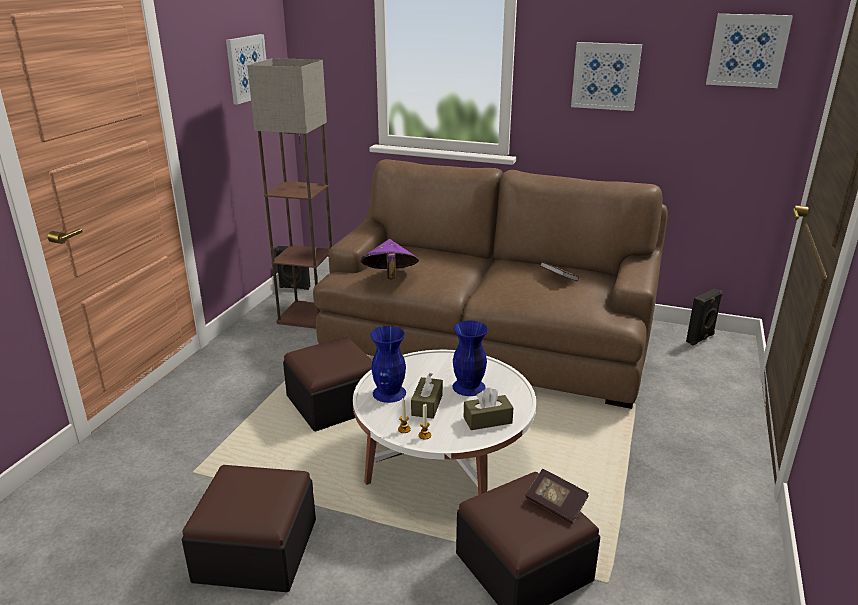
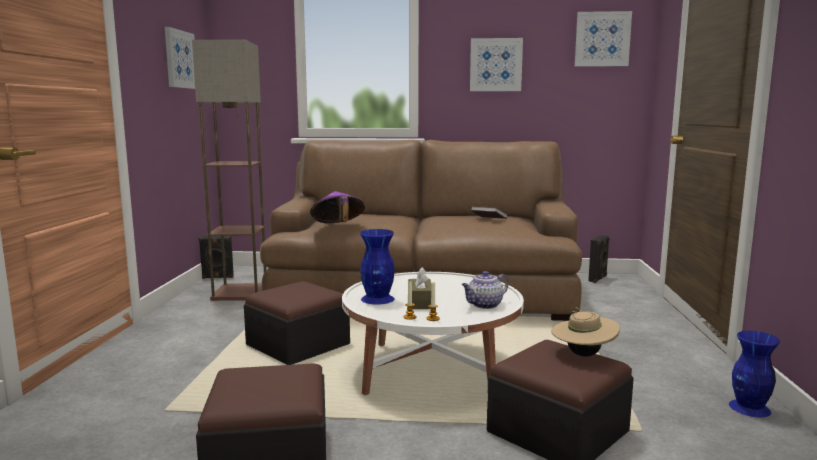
camera: 15 degrees left, 15 degrees down
blue vase [453,321,488,396] -> blue vase moved to [729,331,780,418]
brown tissue box [464,387,513,430] -> teapot [462,271,508,309]
book [525,469,589,524] -> beige hat [551,307,620,357]

